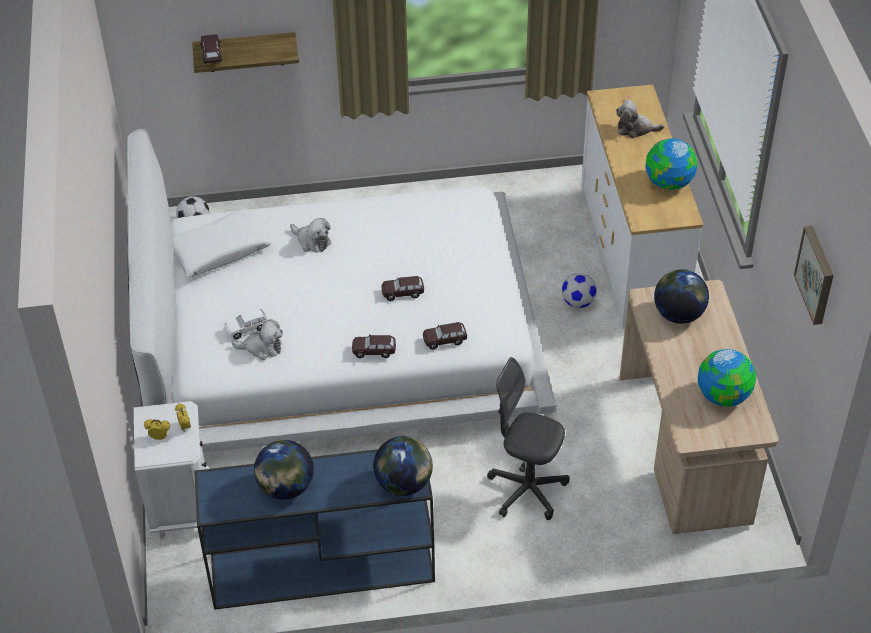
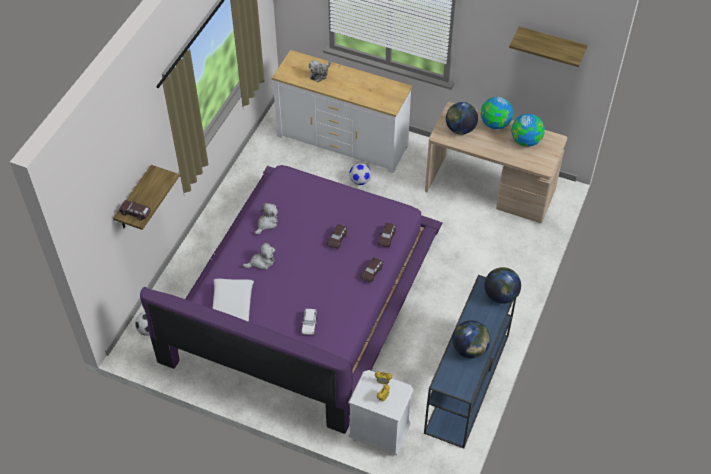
camera: 60 degrees left, 5 degrees up
white bed [127,129,557,452] -> purple bed [140,165,443,434]
plush toy [231,319,283,360] -> plush toy moved to [255,203,278,235]
grey office chair [487,357,569,520] -> none
globe [646,138,698,190] -> globe moved to [481,97,513,129]
picture [794,226,834,325] -> shelf [509,27,588,67]

